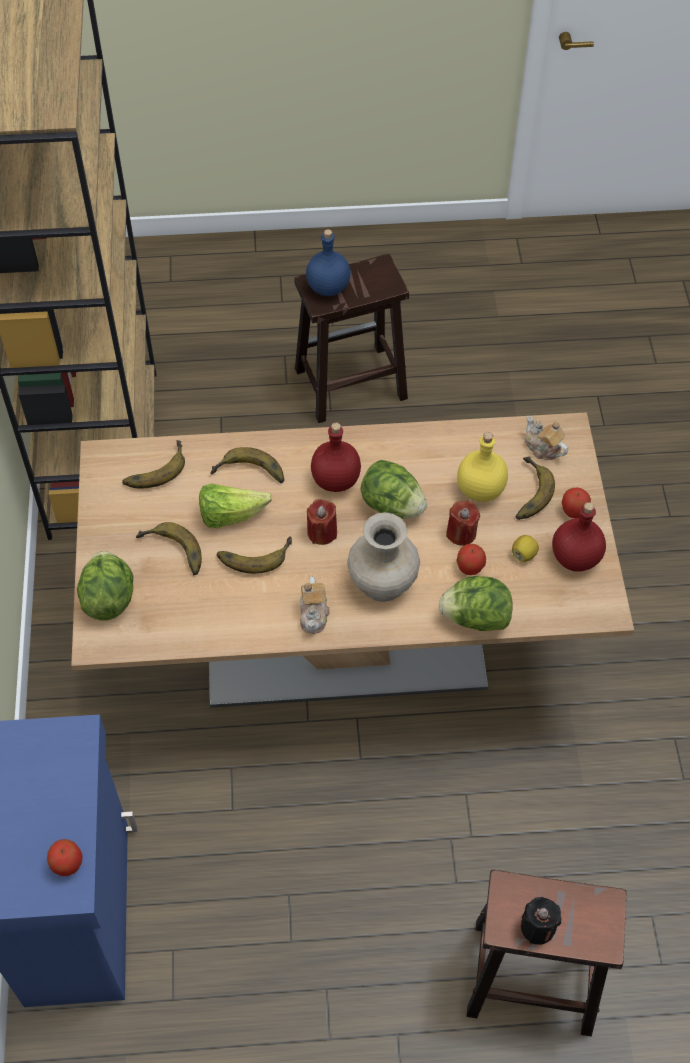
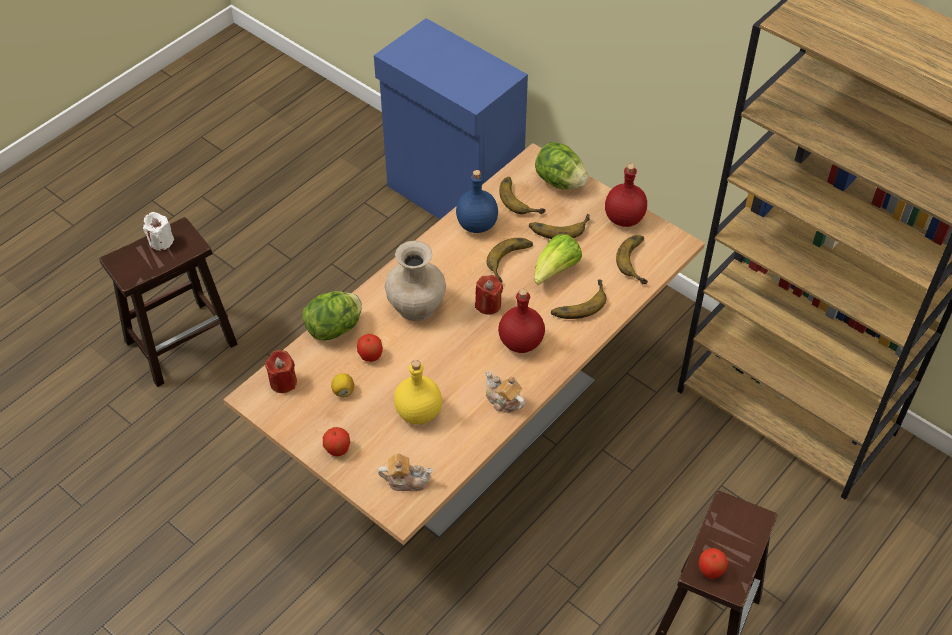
camera: 135 degrees right, 5 degrees down
apple [47,839,83,876] -> apple moved to [699,548,728,579]
teapot [300,577,329,634] -> teapot moved to [485,371,525,412]
blue bottle [306,229,351,296] -> blue bottle moved to [456,170,498,233]
lettuce [360,460,427,519] -> none
red candle [446,501,480,546] -> red candle moved to [265,350,297,393]
banana [516,456,555,520] -> banana moved to [499,177,546,214]
black candle [521,897,561,945] -> white candle [143,212,174,251]
red bottle [552,502,606,572] -> red bottle moved to [605,164,647,227]

